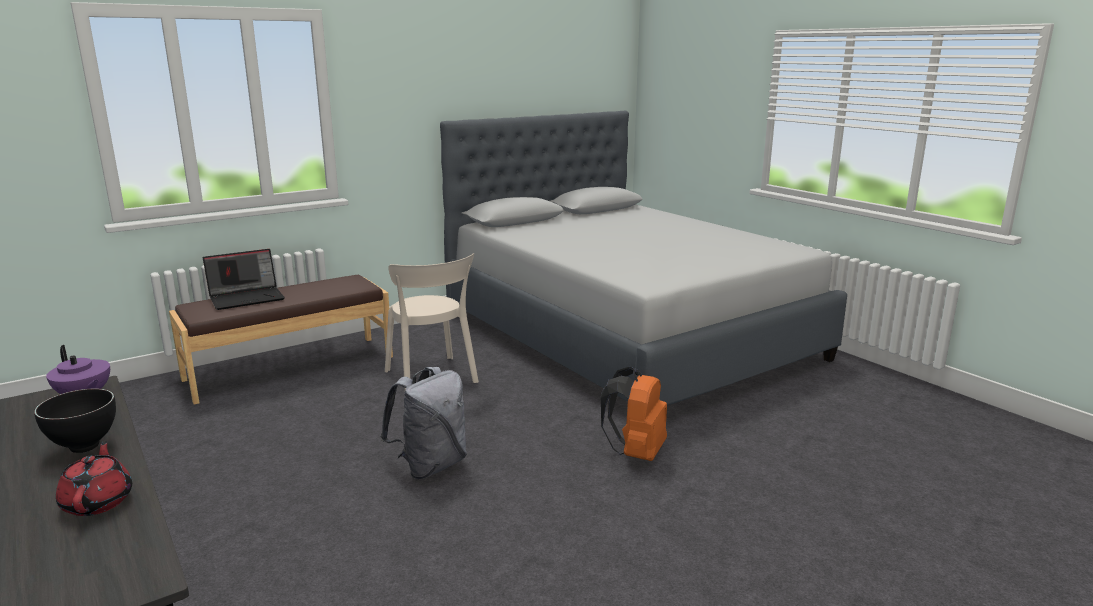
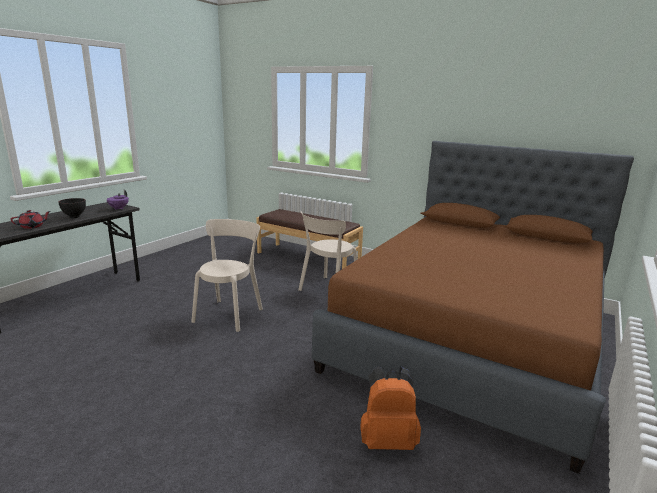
camera: 65 degrees right, 0 degrees up
laptop [203,249,285,310] -> none
grey backpack [380,367,467,479] -> beige chair [191,219,263,332]
grey bed [440,111,847,406] -> brown bed [312,141,634,474]
orange backpack [601,367,667,461] -> orange backpack moved to [360,366,421,450]

